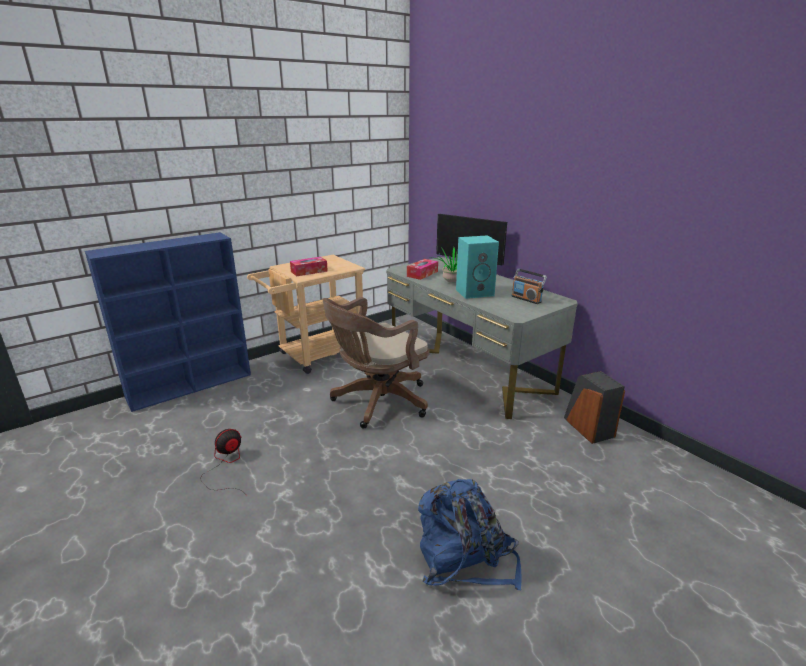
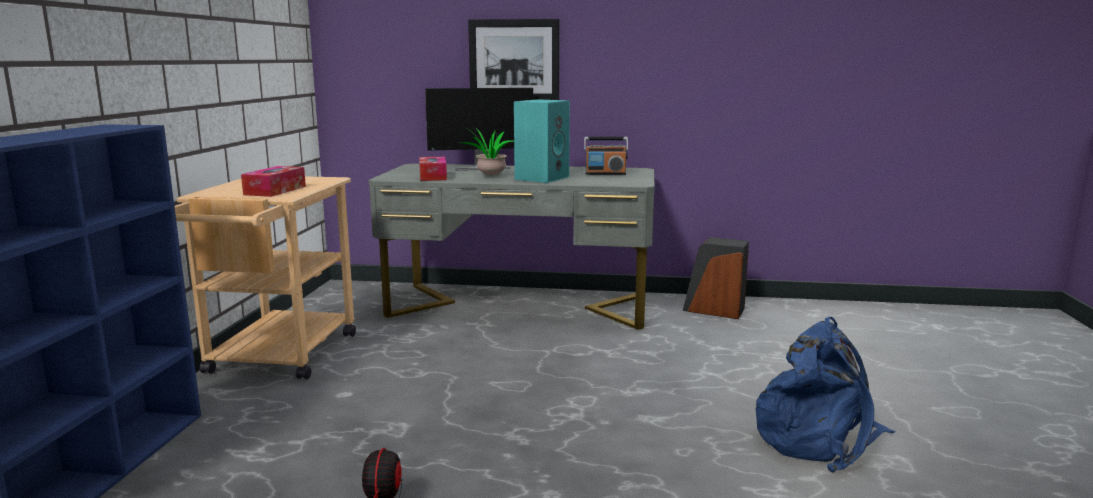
camera: 45 degrees left, 10 degrees down
brown office chair [322,297,430,429] -> none
none -> picture [468,19,560,100]

